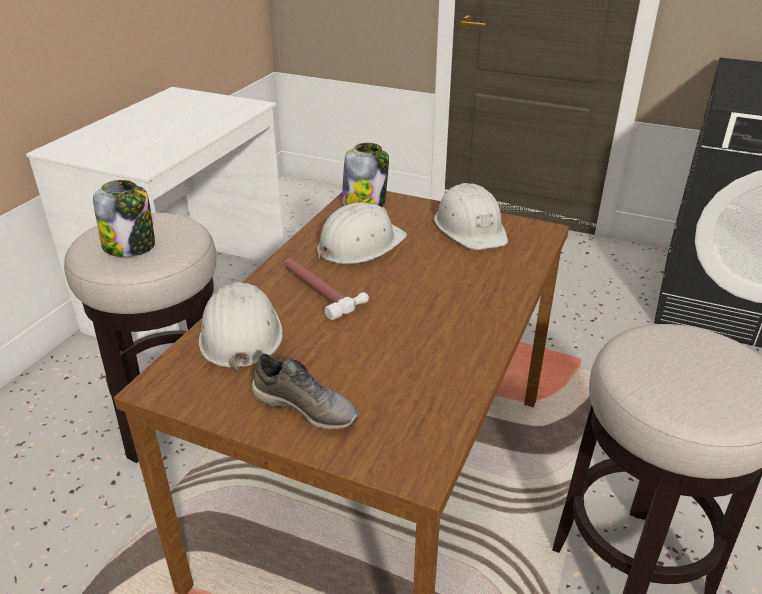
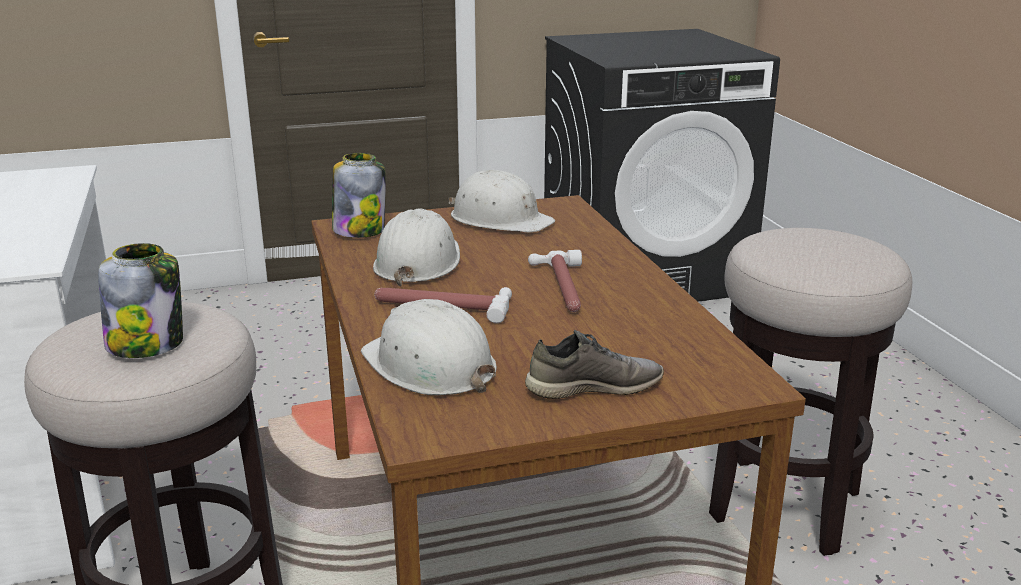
camera: 40 degrees left, 10 degrees down
none -> hammer [528,250,582,312]

